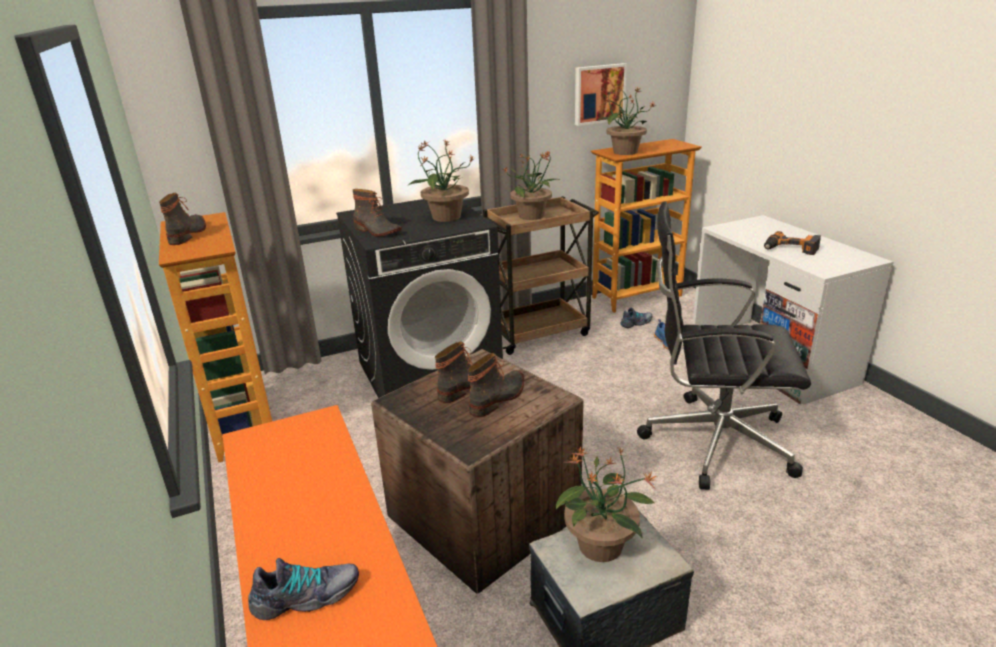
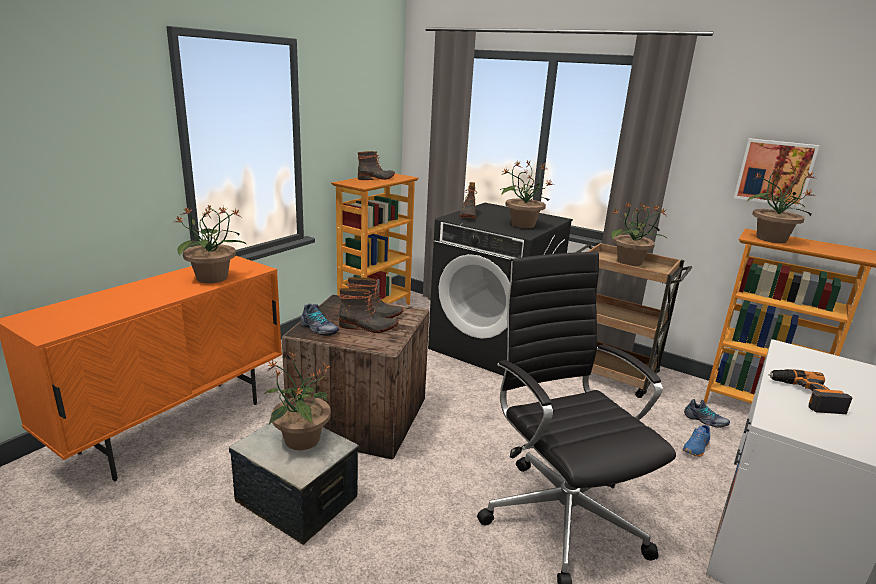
camera: 55 degrees right, 5 degrees down
shoe [248,558,359,620] -> shoe moved to [300,303,339,336]
none -> potted plant [175,205,246,283]

